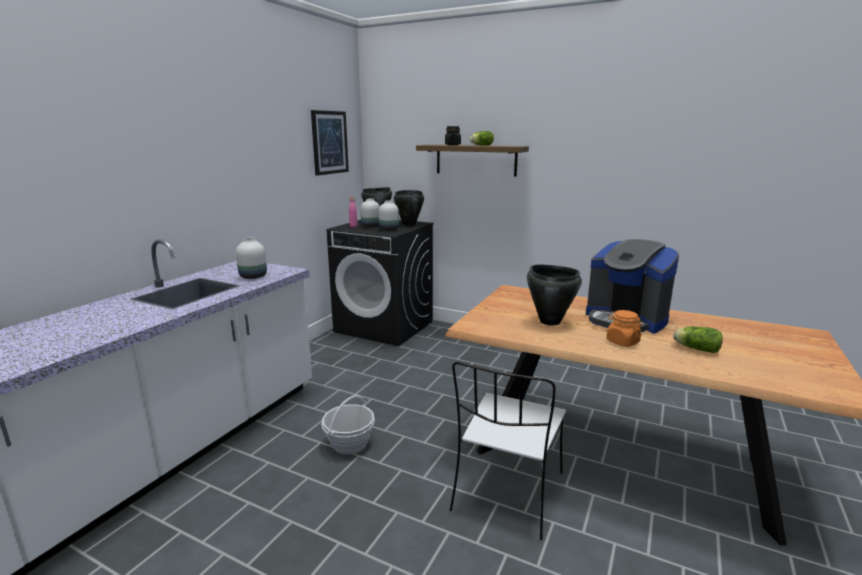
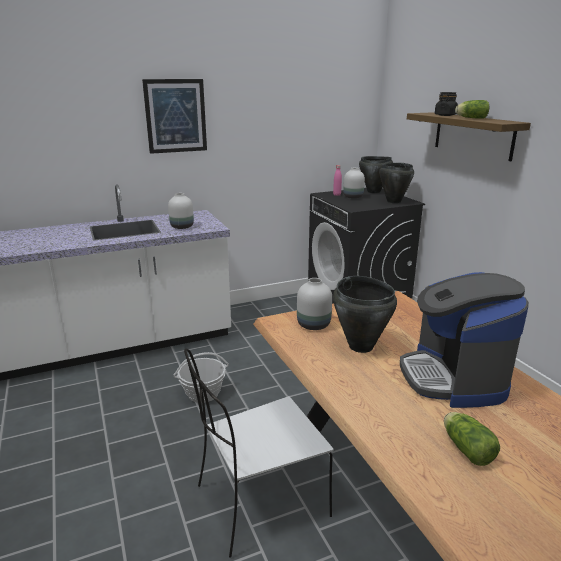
camera: 40 degrees right, 5 degrees up
picture [311,110,349,176] -> picture moved to [142,79,207,154]
white vase [379,200,399,230] -> white vase moved to [297,278,332,330]
orange jar [606,310,642,347] -> none

